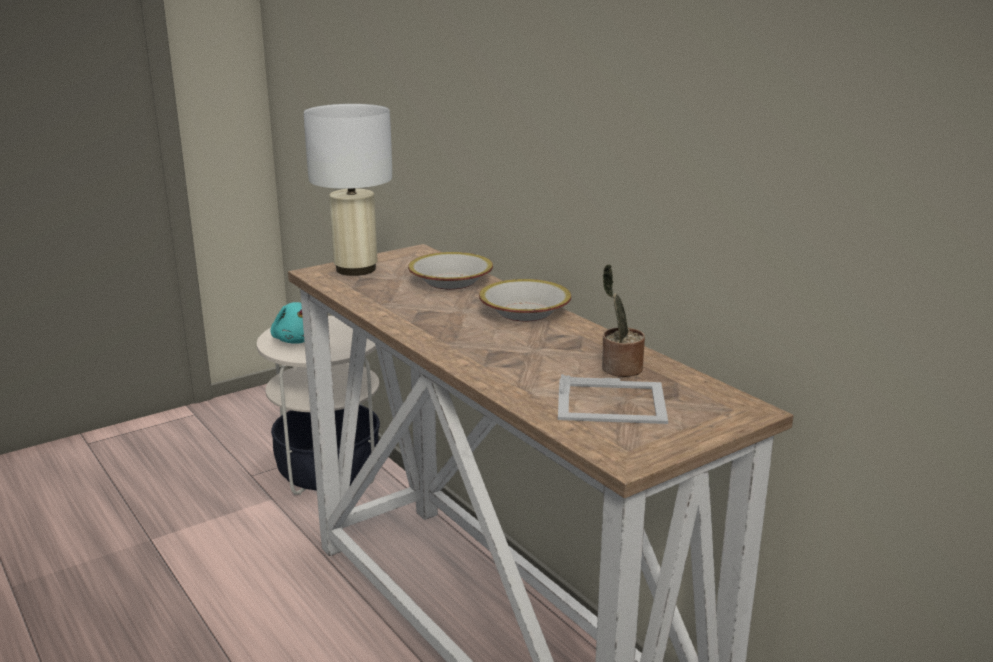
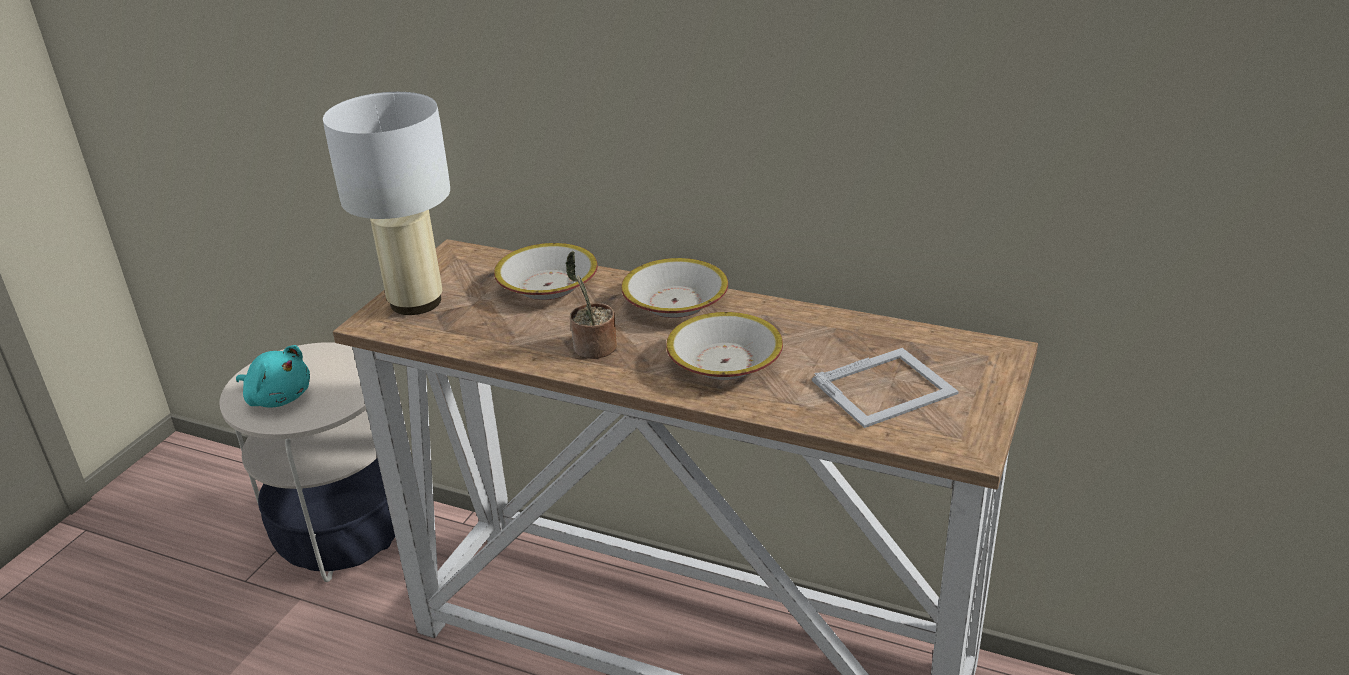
camera: 30 degrees left, 10 degrees up
potted plant [602,264,645,377] -> potted plant moved to [566,251,617,359]
none -> bowl [666,312,783,380]

